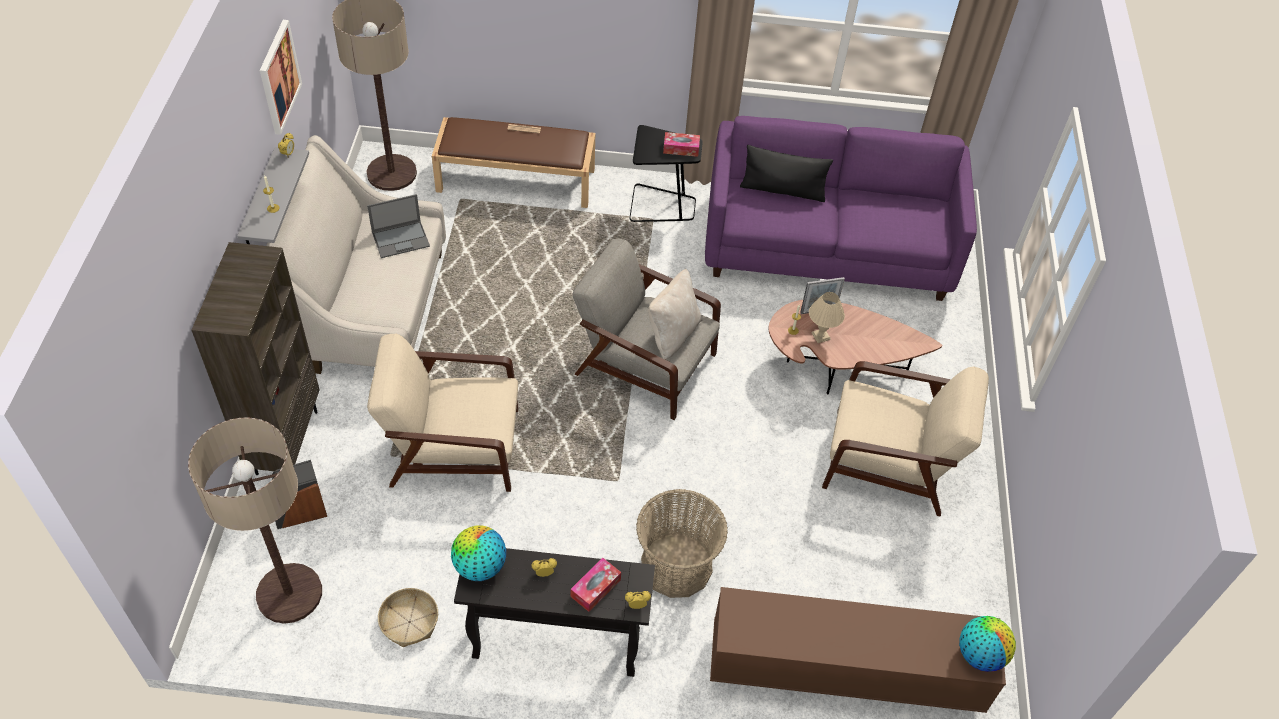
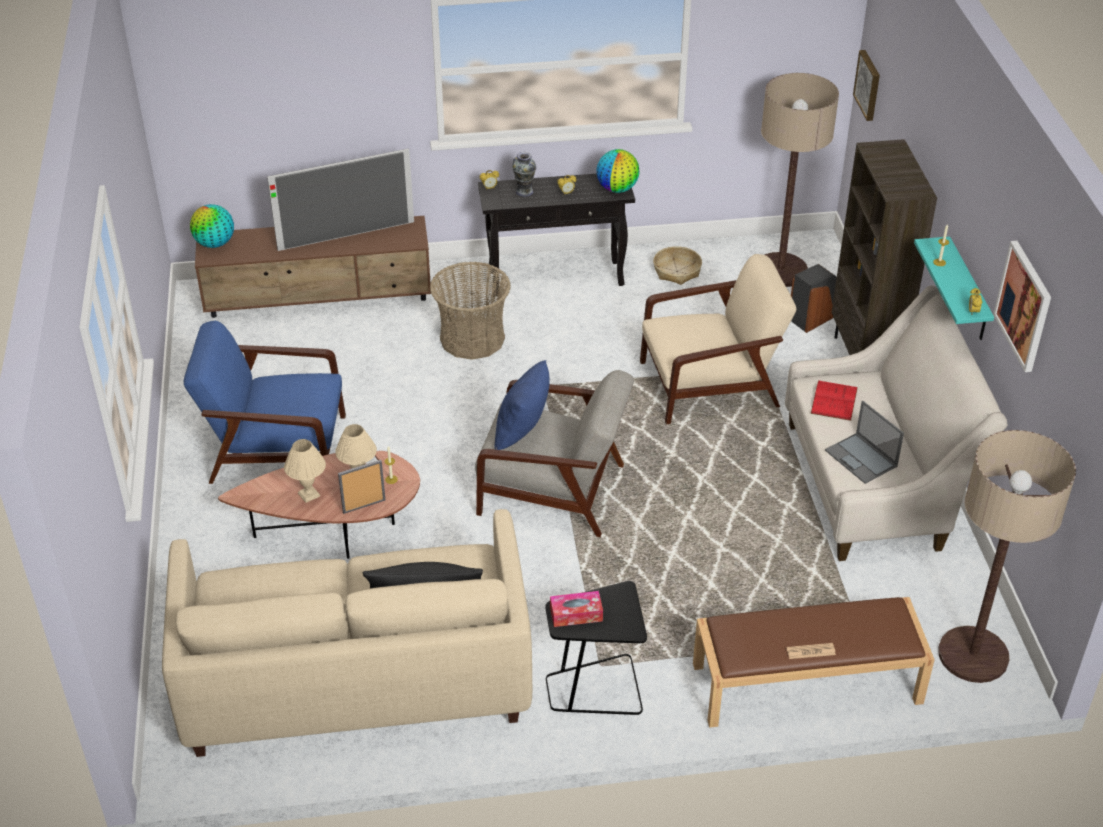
camera: 170 degrees right, 10 degrees down
grey shelf [237,147,309,244] -> turquoise shelf [914,236,994,340]
laptop [367,194,430,258] -> laptop turned 90 degrees counterclockwise [825,401,904,484]
tissue box [570,558,621,612] -> vase [512,152,536,197]
beige pillow [648,269,702,360] -> blue pillow [494,360,549,450]
purple sofa [705,116,977,301] -> beige sofa [162,509,532,757]
beige armchair [822,361,989,517] -> blue armchair [183,320,346,484]
none -> television [267,148,414,251]
none -> beige table lamp [284,439,326,503]
none -> red book [811,380,858,421]
none -> picture [853,50,880,121]

